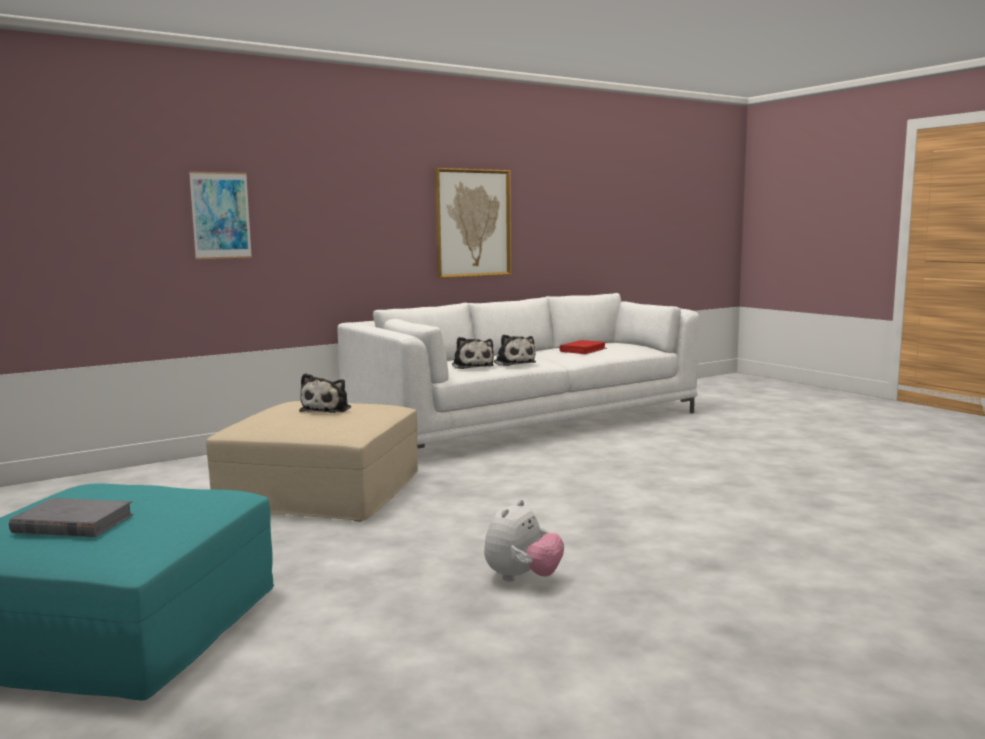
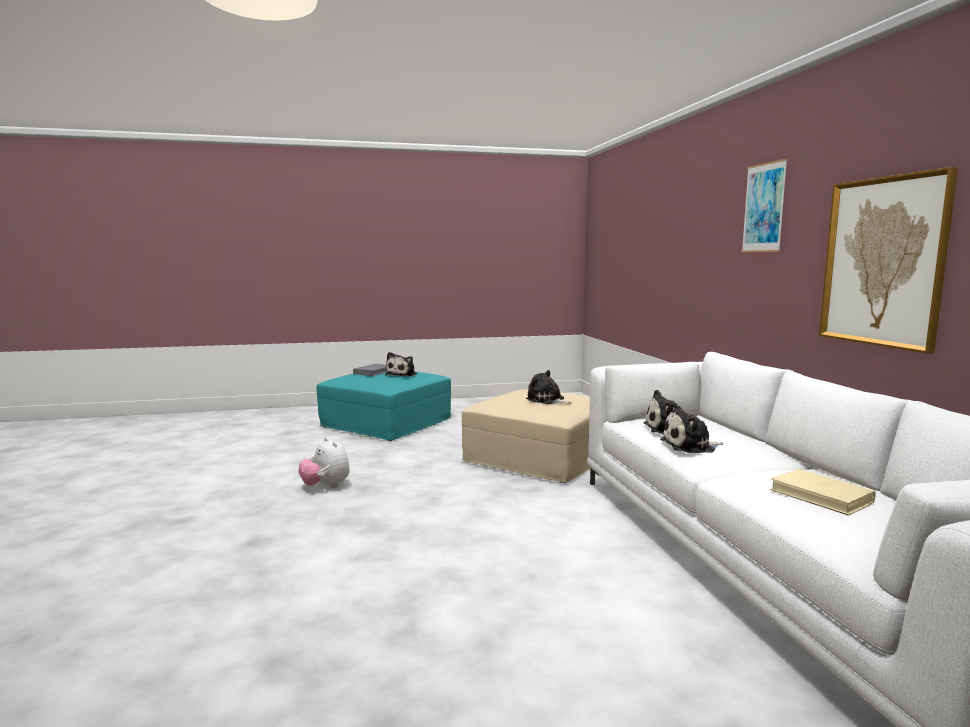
camera: 110 degrees right, 0 degrees up
picture [189,171,252,259] -> picture moved to [741,159,788,252]
red book [560,340,607,354] -> beige book [770,469,876,516]
none -> plush toy [385,352,417,377]

